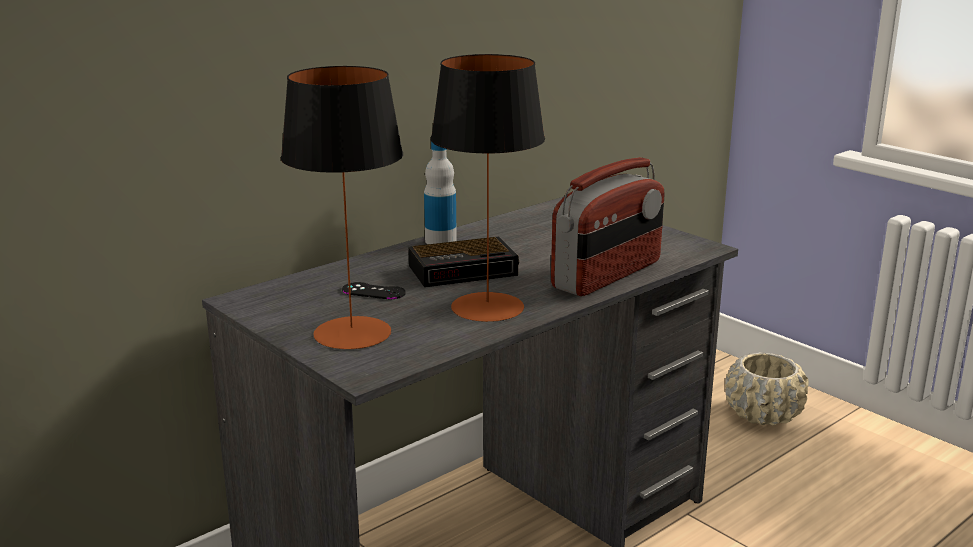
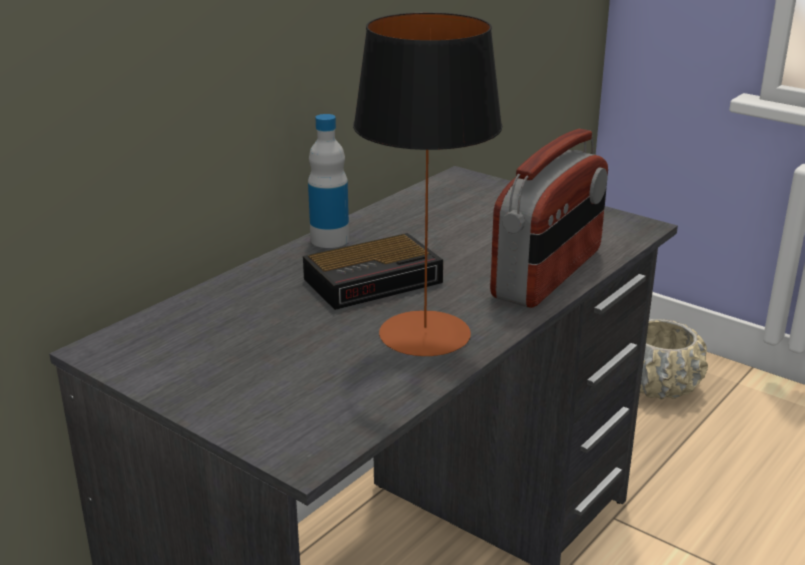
camera: 10 degrees left, 5 degrees up
table lamp [281,66,403,349] -> none
black game controller [342,282,406,299] -> none

